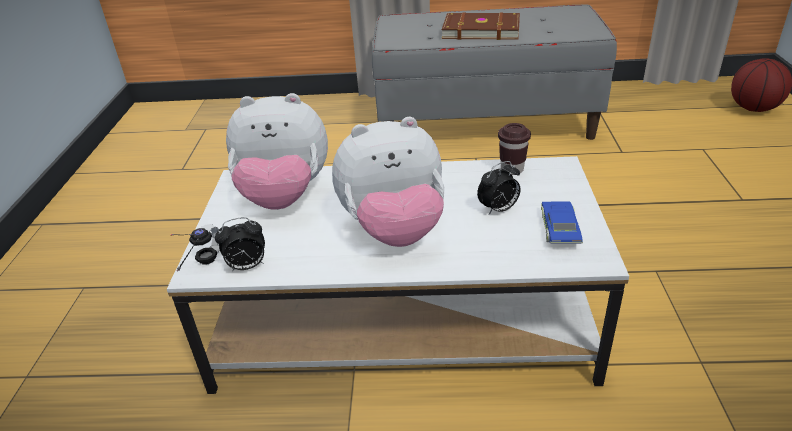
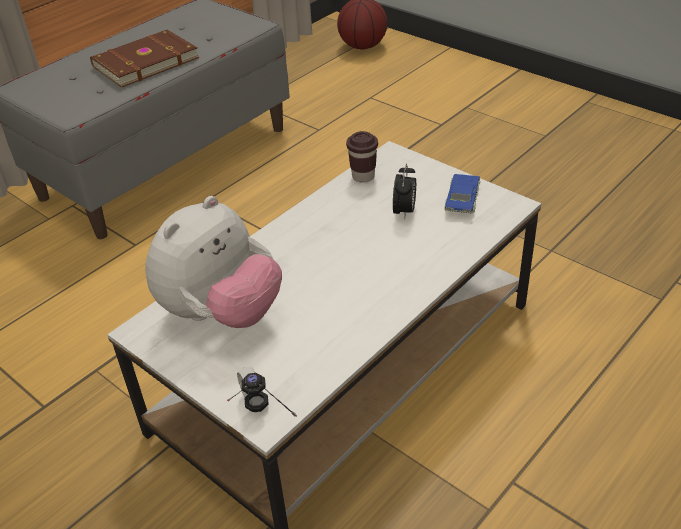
camera: 50 degrees left, 5 degrees up
alarm clock [215,217,265,272] -> none
plush toy [332,117,445,247] -> none
blue toy car [541,202,583,244] -> blue toy car turned 60 degrees clockwise [444,174,480,213]

